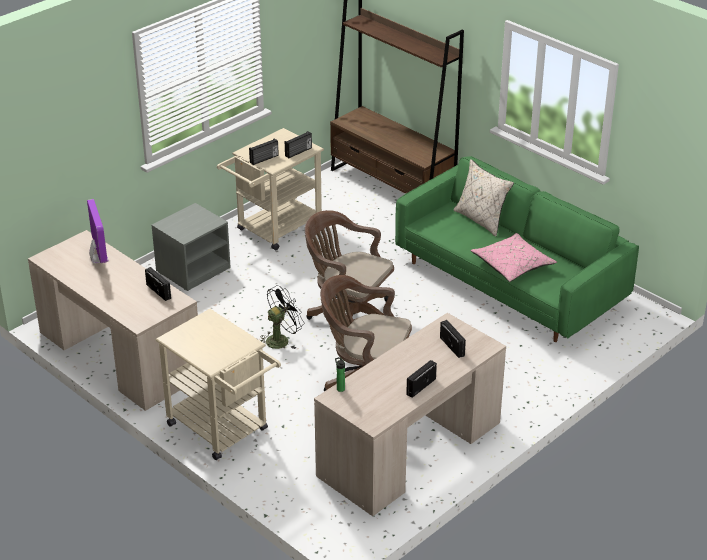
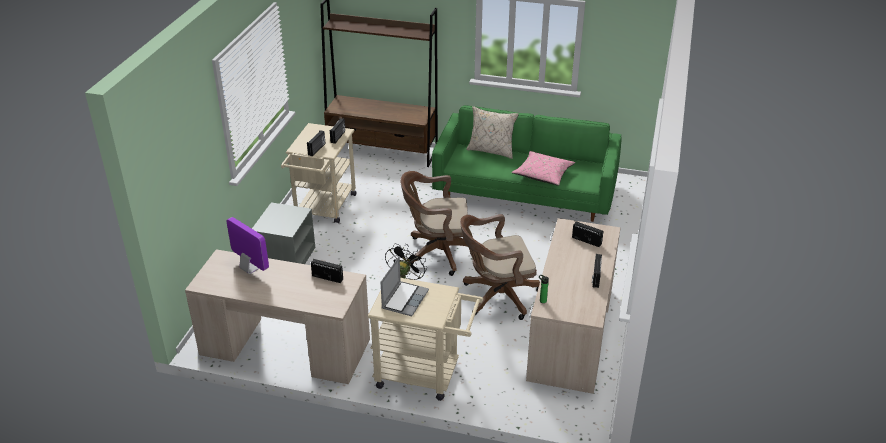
camera: 30 degrees left, 0 degrees up
none -> laptop [381,256,429,316]

